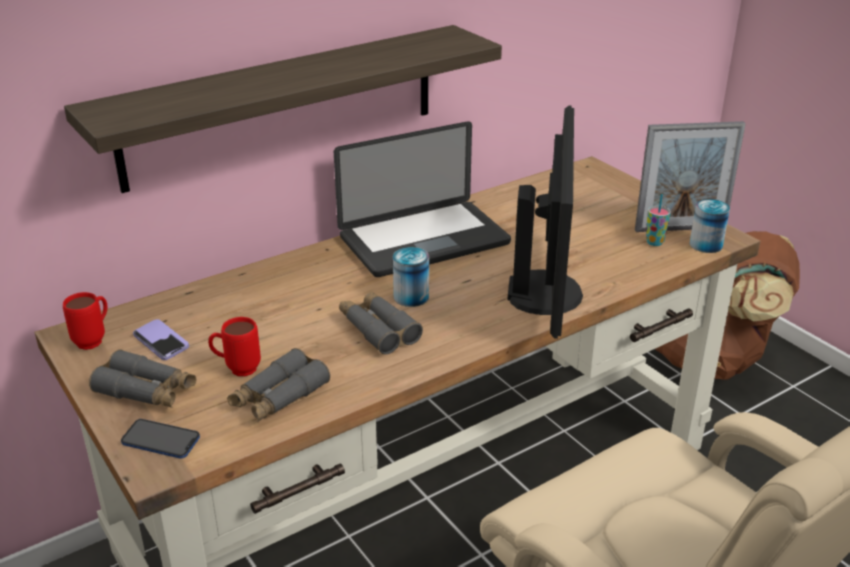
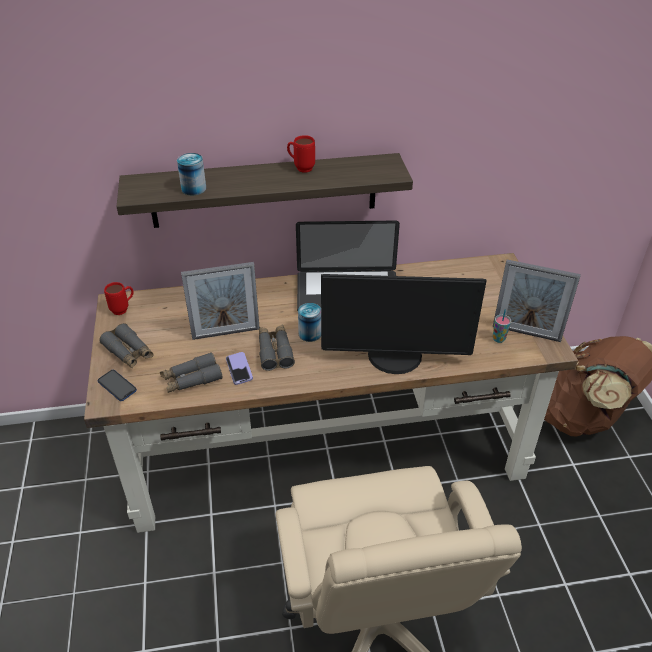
camera: 25 degrees right, 10 degrees up
phone [133,319,189,360] -> phone moved to [226,352,253,385]
red mug [208,317,261,376] -> red mug moved to [287,135,315,173]
monitor [508,106,583,339] -> monitor turned 60 degrees clockwise [321,274,487,374]
can [689,199,730,253] -> can moved to [177,153,206,195]
none -> picture frame [181,262,260,340]

